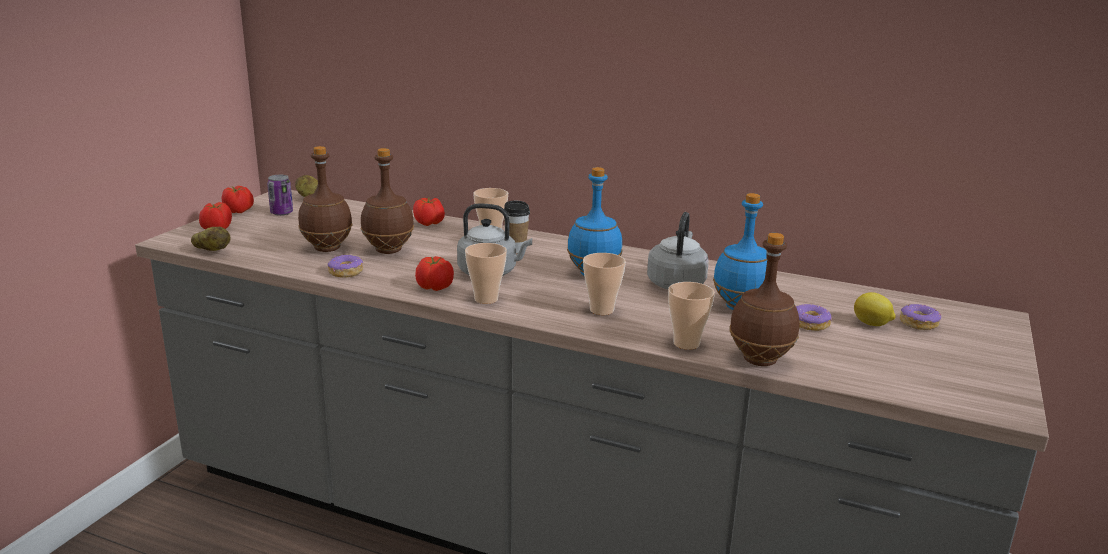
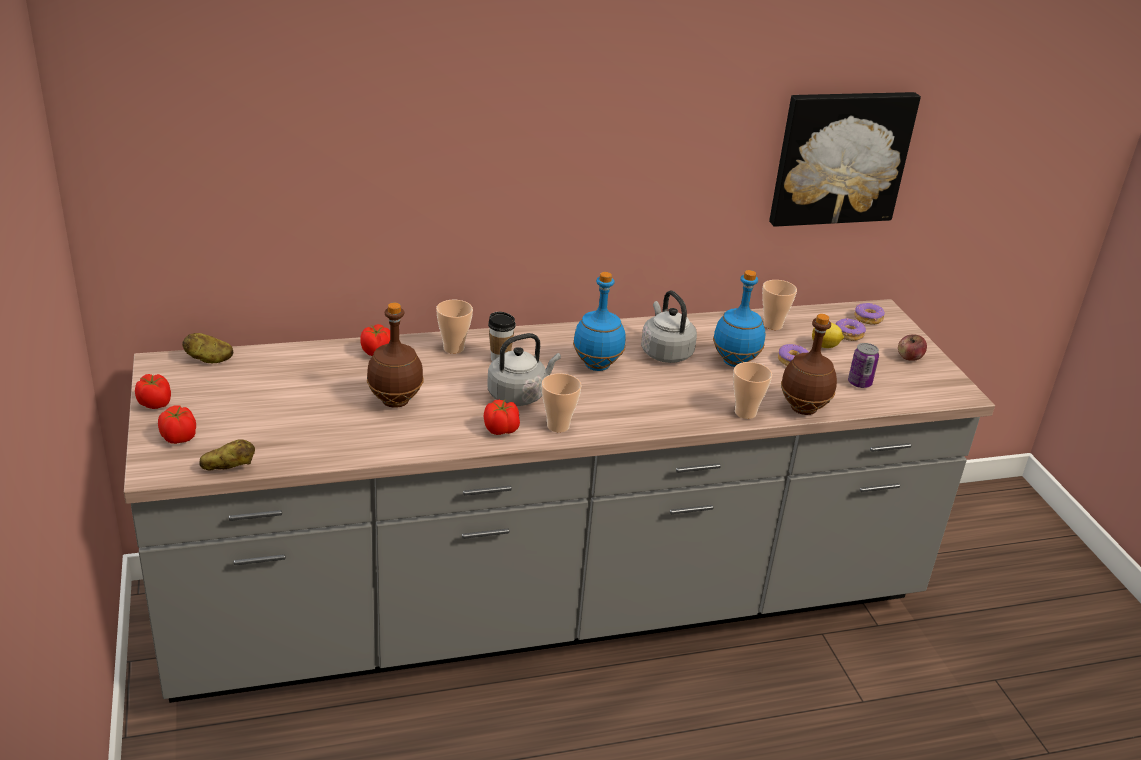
camera: 40 degrees left, 10 degrees up
can [267,175,293,216] -> can moved to [848,343,879,388]
brown bottle [298,146,353,252] -> none
donut [328,255,363,278] -> donut moved to [854,303,885,325]
cup [583,253,626,315] -> cup moved to [762,280,797,330]
none -> picture [769,92,921,227]
none -> apple [898,335,927,361]

